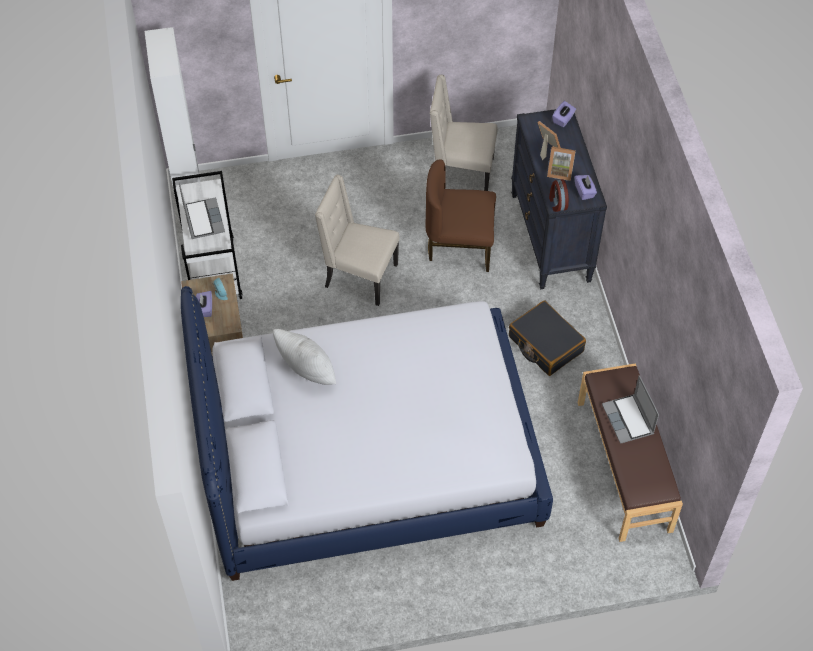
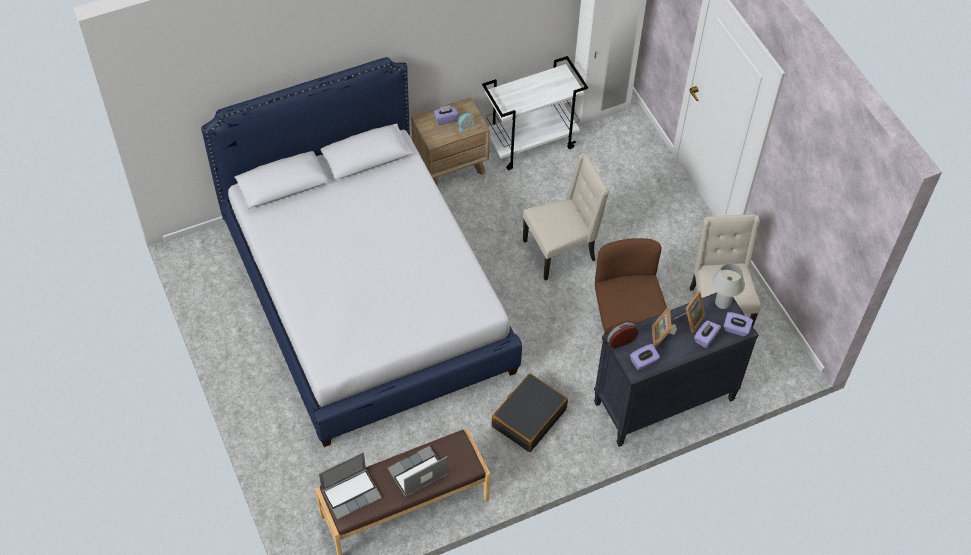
camera: 75 degrees right, 0 degrees up
laptop [179,183,225,239] -> laptop moved to [319,452,382,520]
white pillow [273,329,336,385] -> none
beige chair [315,175,400,306] -> beige chair turned 60 degrees clockwise [523,153,609,280]
none -> purple tissue box [694,320,721,348]
none -> white table lamp [712,263,745,309]

